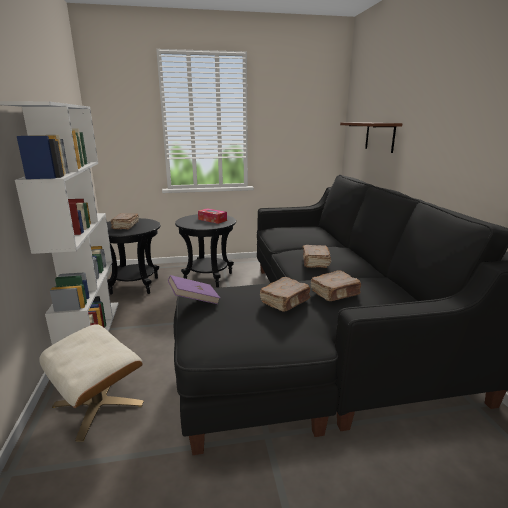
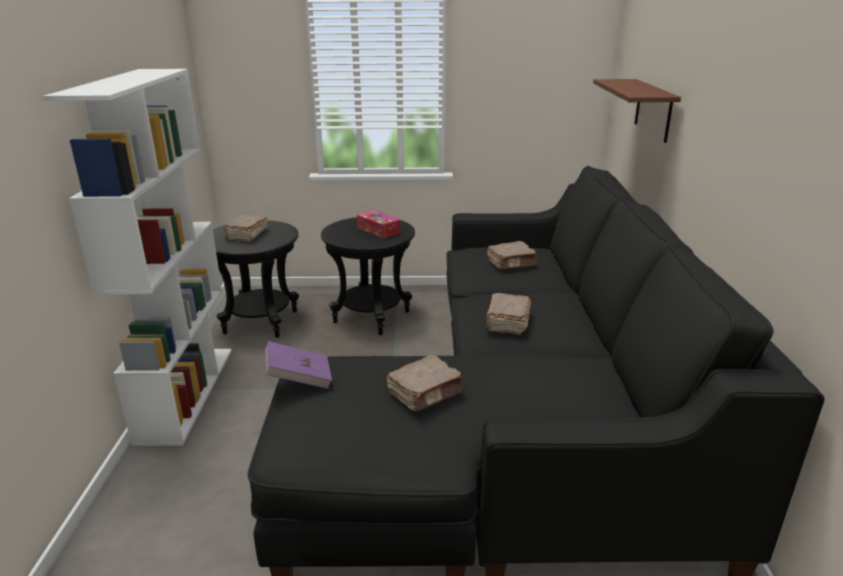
camera: 10 degrees right, 5 degrees up
beige ottoman [39,324,144,441] -> none
brown book [311,270,362,301] -> brown book moved to [487,241,538,269]

